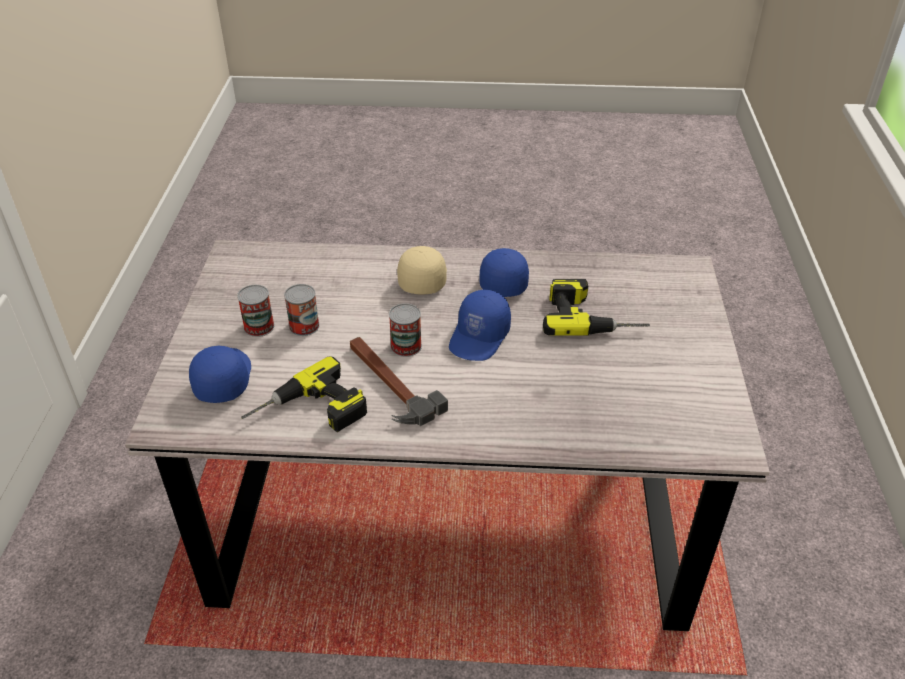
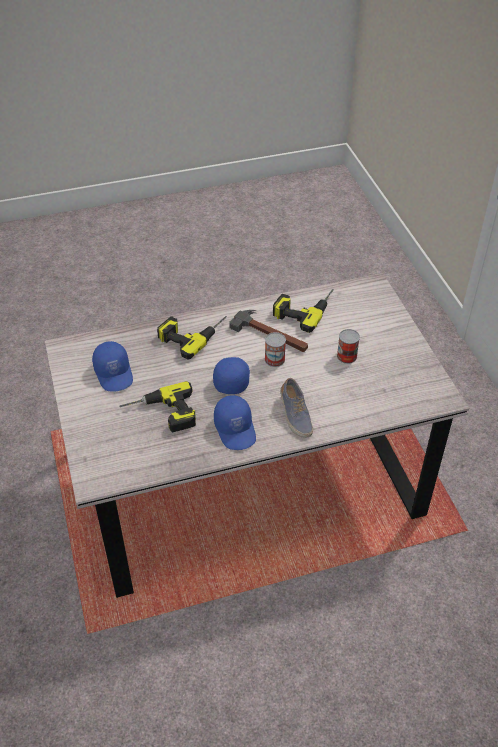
camera: 160 degrees right, 5 degrees up
blue cap [189,346,251,403] -> blue cap moved to [92,341,133,391]
can [237,285,274,337] -> none
beige cap [397,246,447,294] -> shoe [280,378,313,438]
none -> power drill [157,316,227,359]

